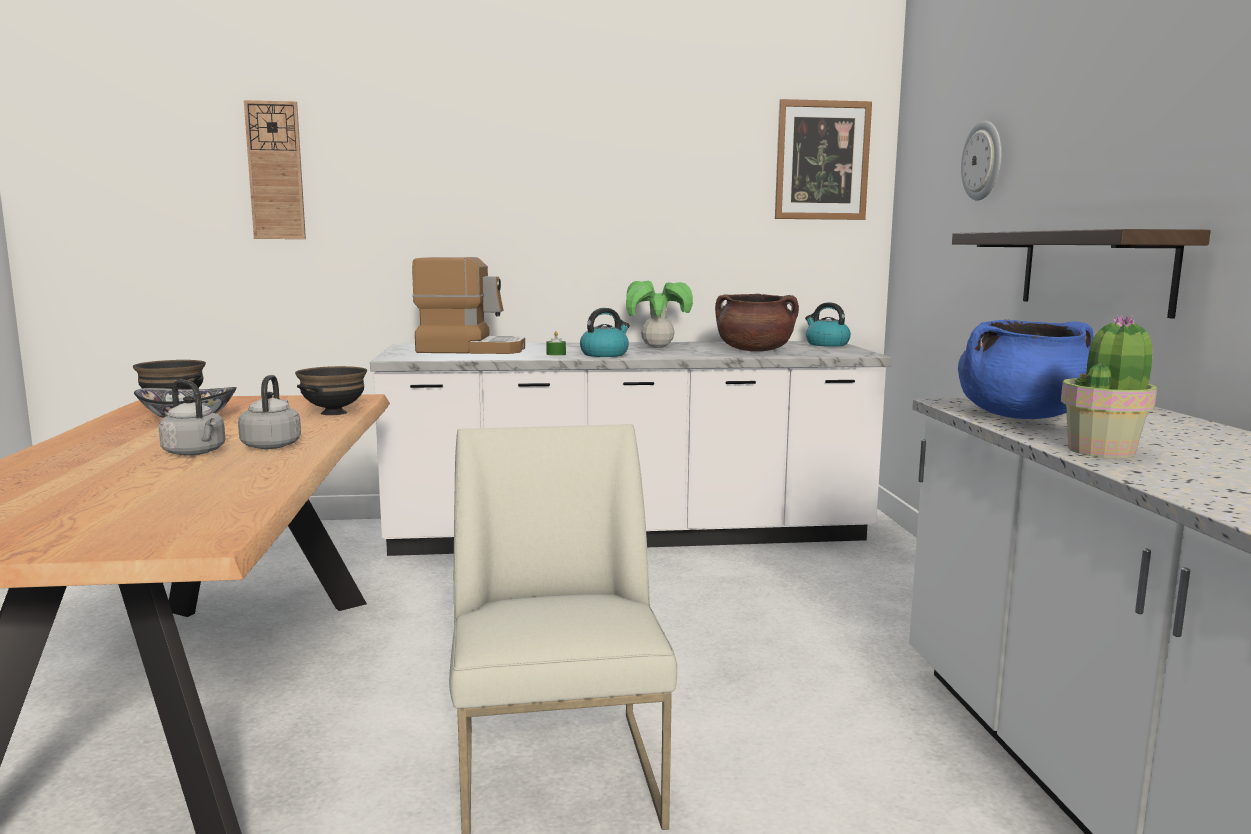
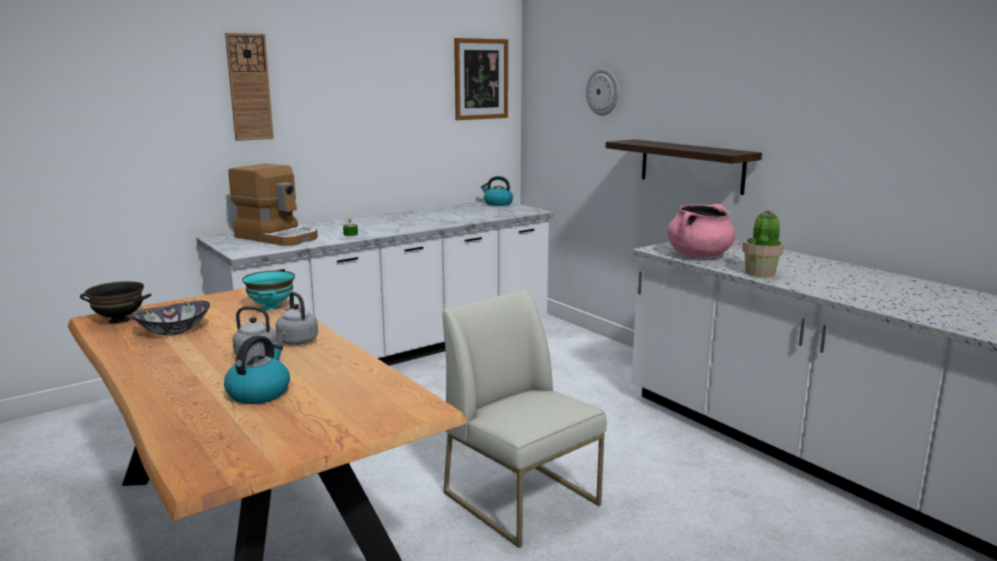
camera: 30 degrees left, 5 degrees up
wall clock [244,100,306,239] -> wall clock moved to [225,33,274,141]
black bowl [295,366,367,415] -> turquoise bowl [242,271,295,310]
coffee machine [412,257,525,354] -> coffee machine turned 60 degrees clockwise [228,163,318,246]
kettle [580,308,630,357] -> kettle moved to [224,335,290,404]
potted plant [626,281,693,348] -> none
brown cooking pot [715,294,799,351] -> none
blue cooking pot [958,320,1094,419] -> pink cooking pot [667,204,735,257]

